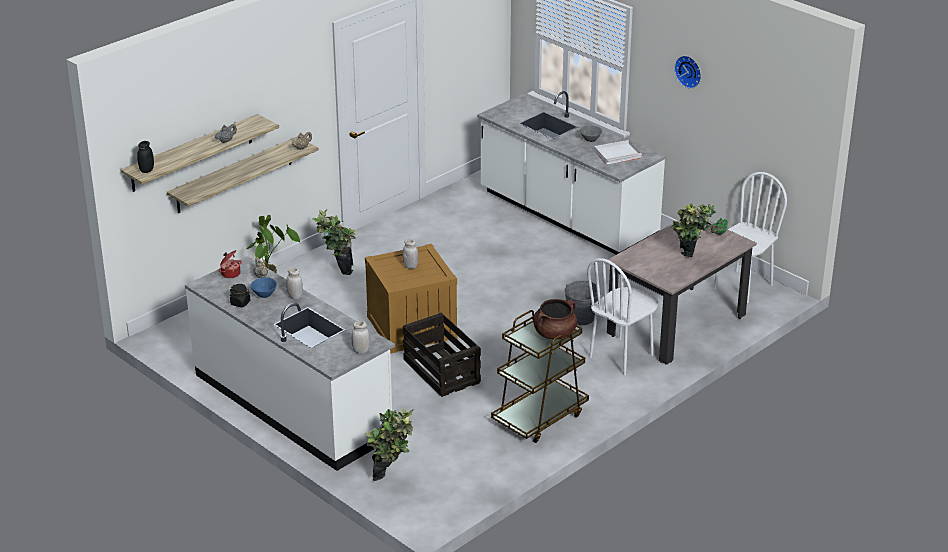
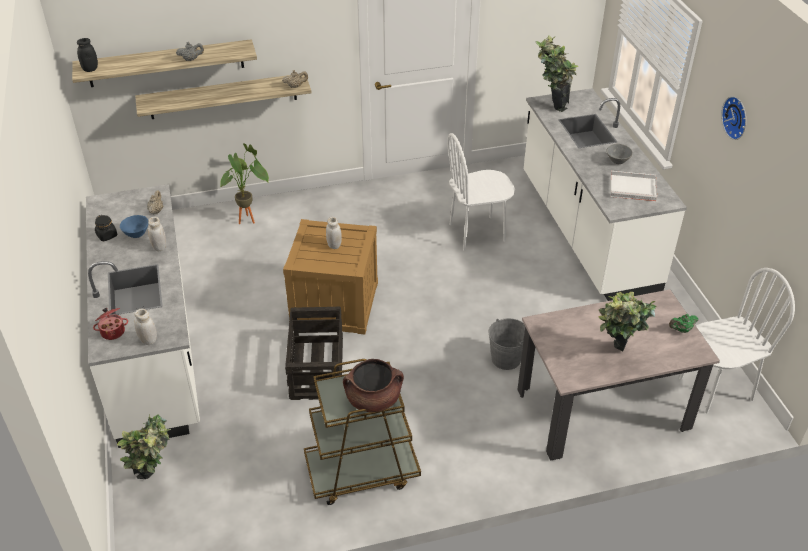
camera: 30 degrees right, 10 degrees up
cooking pot [218,250,242,278] -> cooking pot moved to [93,308,128,340]
potted plant [312,209,356,275] -> potted plant moved to [536,35,578,112]
white chair [587,258,658,375] -> white chair moved to [447,133,515,251]

